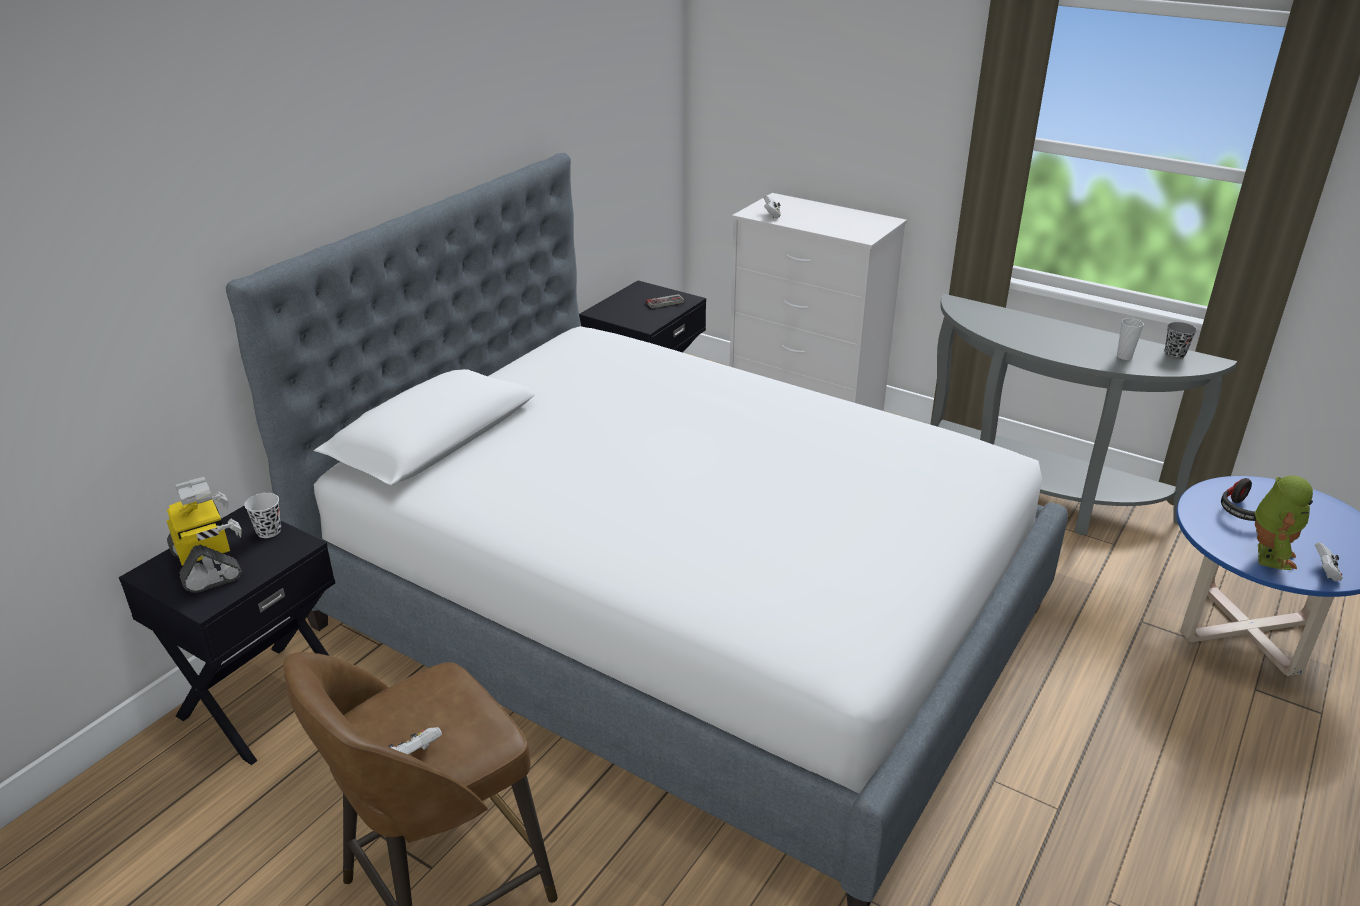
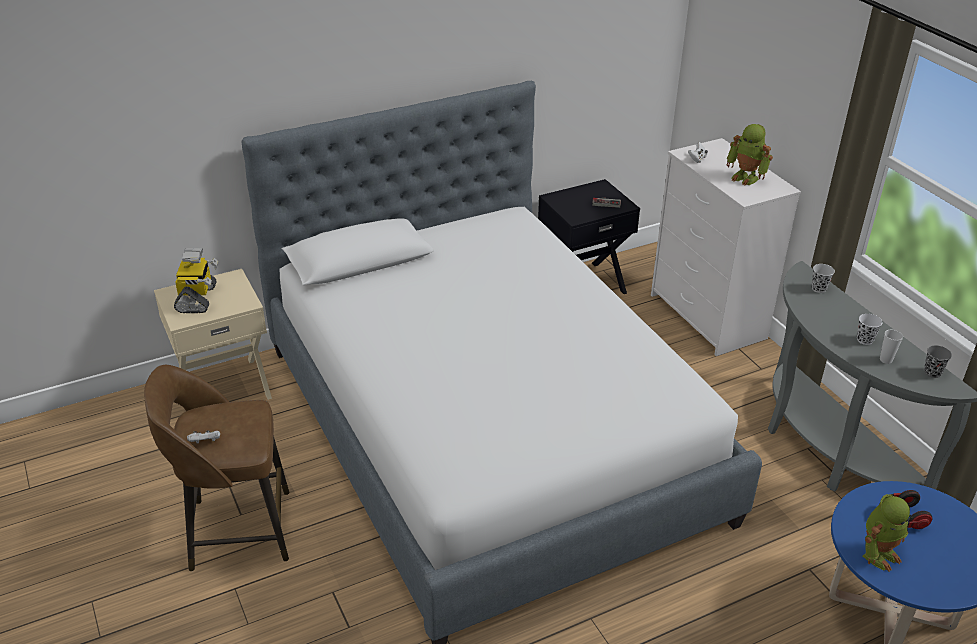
camera: 30 degrees right, 5 degrees up
black nightstand [119,506,335,765] -> beige nightstand [154,269,272,400]
black cup [244,493,281,538] -> black cup moved to [812,264,835,293]
white game controller [1315,542,1343,581] -> none
none -> toy robot [727,124,773,186]
none -> white cup [857,314,883,345]

